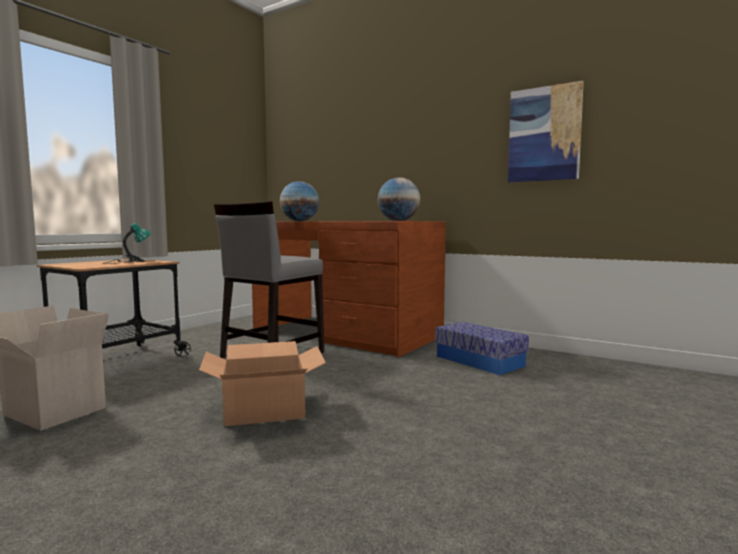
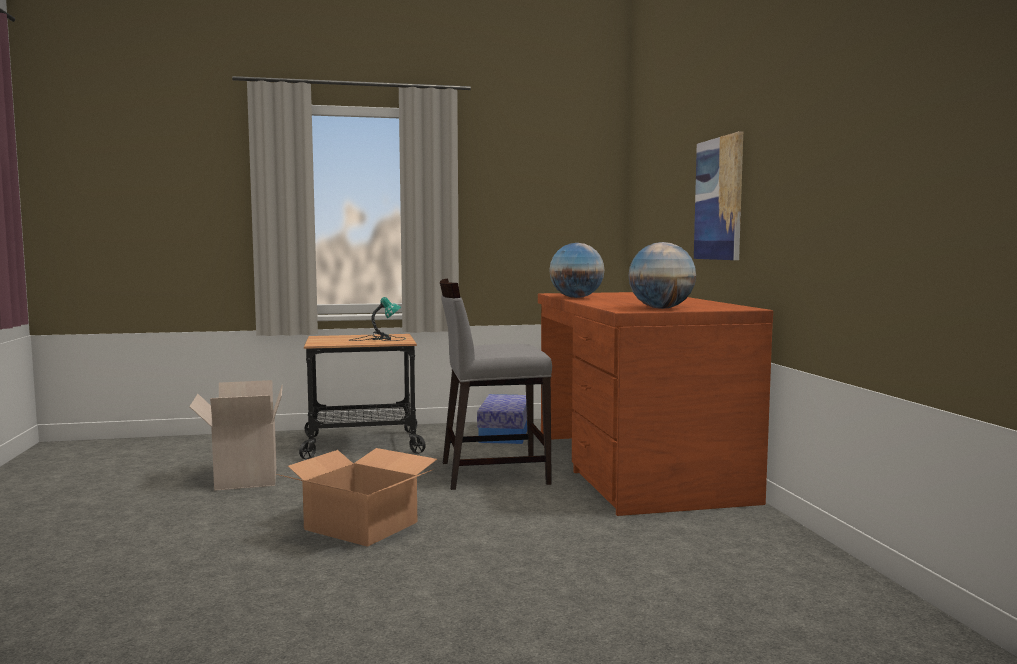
camera: 45 degrees right, 0 degrees up
storage box [435,322,529,375] -> storage box moved to [477,394,527,444]
picture [508,81,584,182] -> picture moved to [694,131,743,260]

